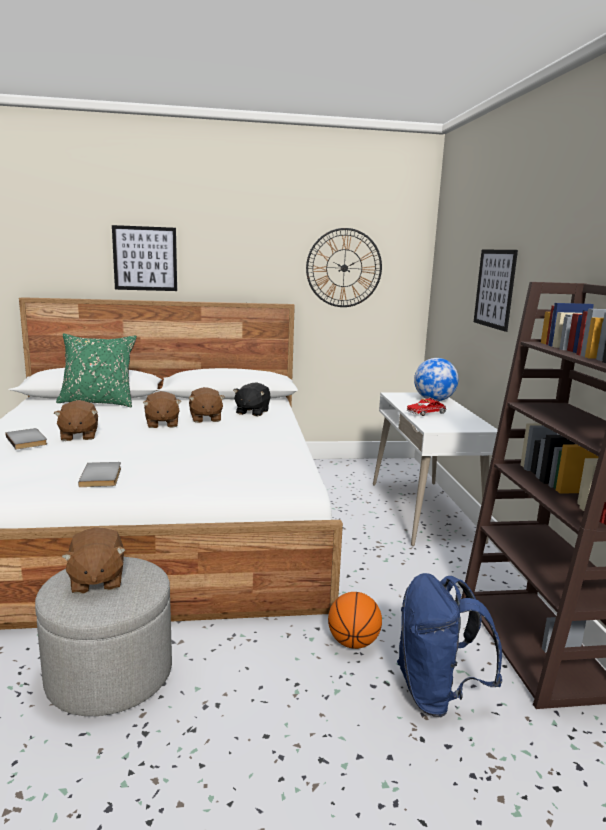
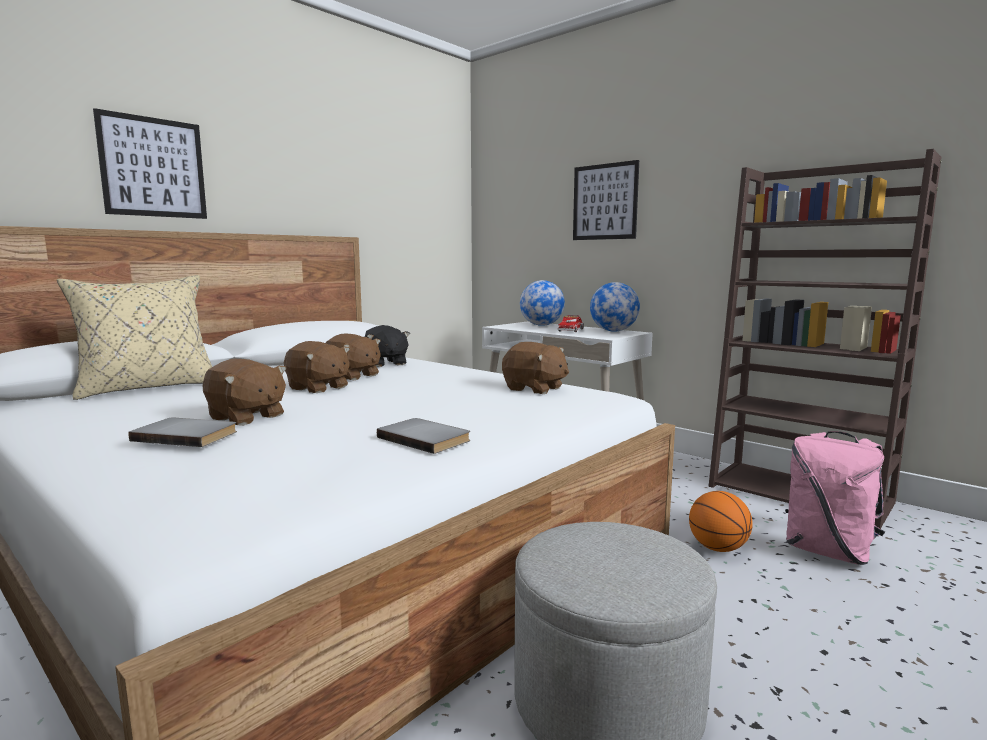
camera: 40 degrees left, 5 degrees down
green pillow [56,334,137,407] -> beige pillow [57,275,212,400]
brown plush toy [61,527,126,594] -> brown plush toy moved to [502,342,569,394]
wall clock [306,228,382,307] -> none
blue backpack [397,573,502,717] -> pink backpack [785,431,885,565]
none -> globe [590,282,640,332]

